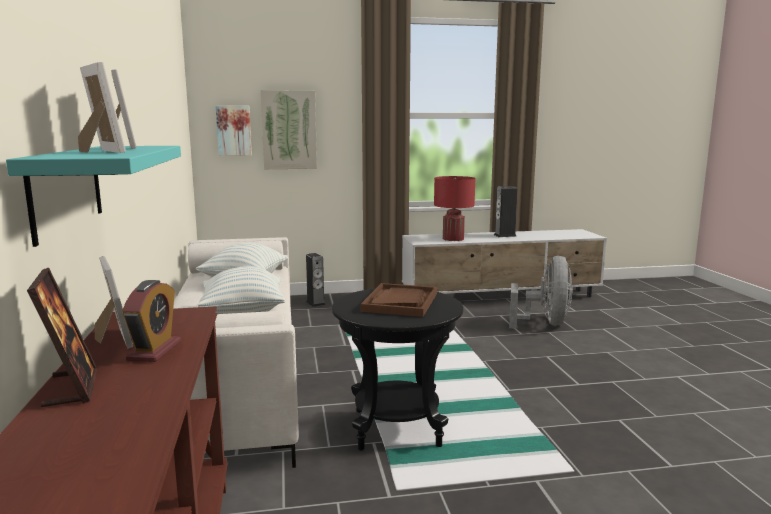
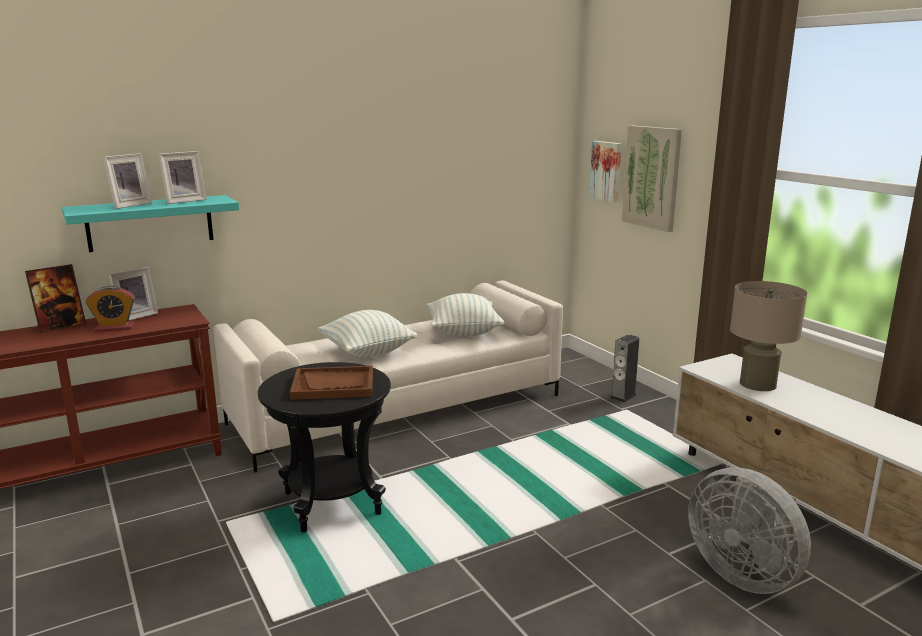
camera: 70 degrees right, 5 degrees up
red table lamp [434,176,476,241] -> beige table lamp [730,281,807,391]
speaker [494,186,518,237] -> none
grey fan [509,256,573,329] -> grey fan turned 60 degrees clockwise [688,467,811,594]

